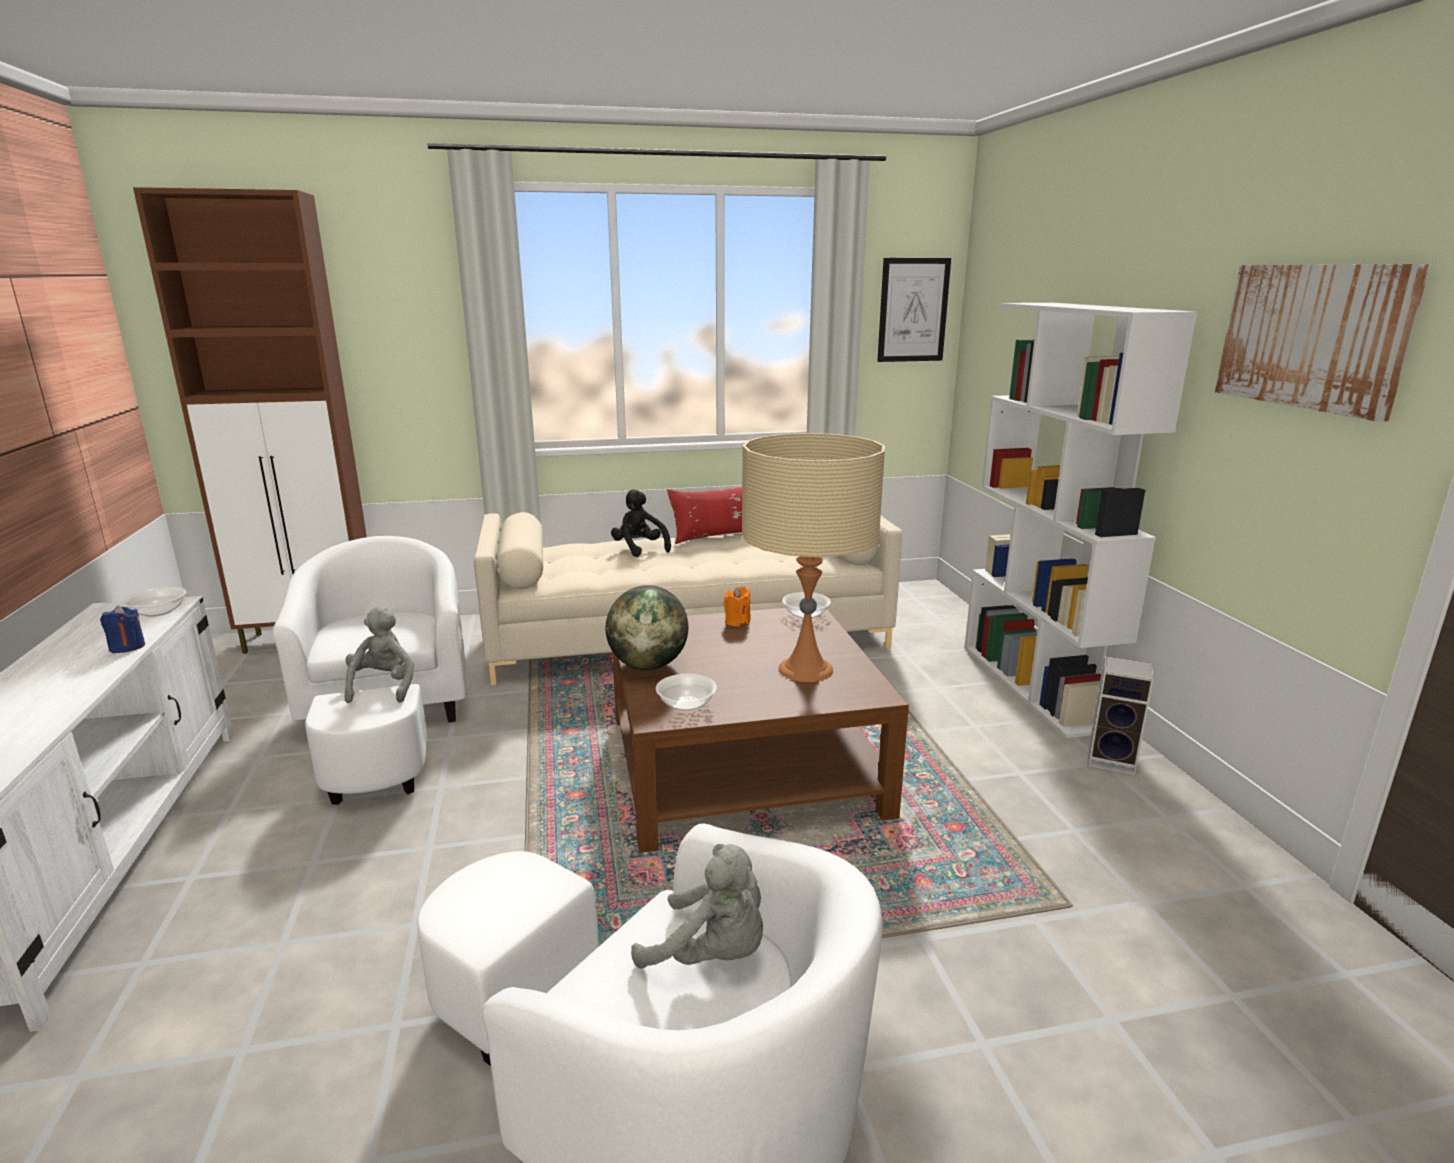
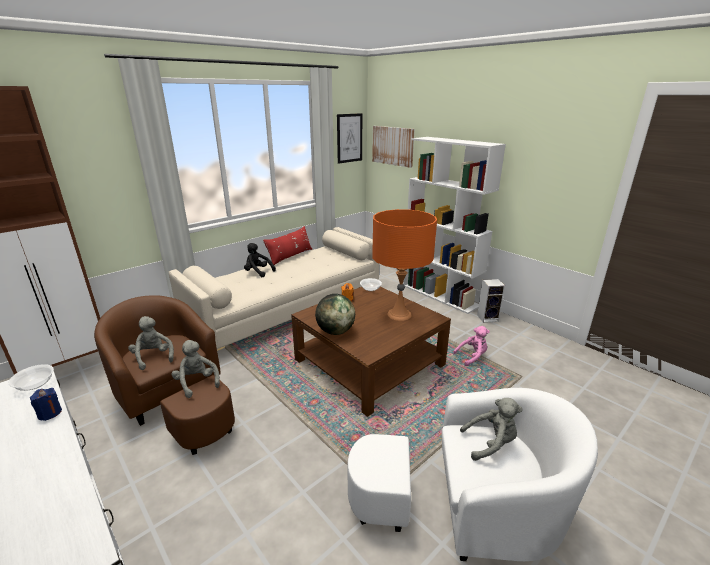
camera: 30 degrees left, 5 degrees up
white armchair [272,536,466,805] -> brown armchair [94,295,235,455]
bowl [656,674,717,711] -> none
beige table lamp [742,433,885,682] -> orange table lamp [372,209,437,321]
picture [1215,264,1431,422] -> picture moved to [372,126,415,168]
none -> grey plush toy [128,316,174,370]
none -> pink plush toy [453,326,490,366]

